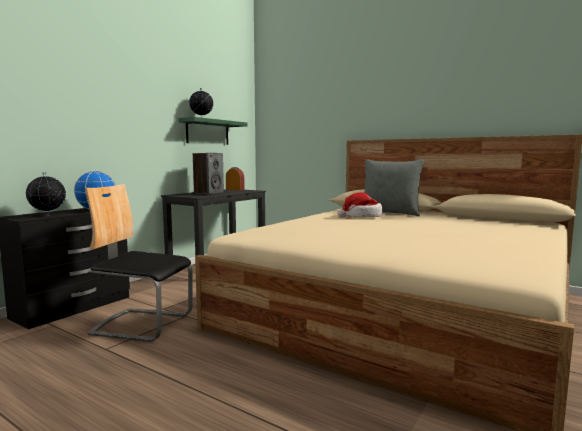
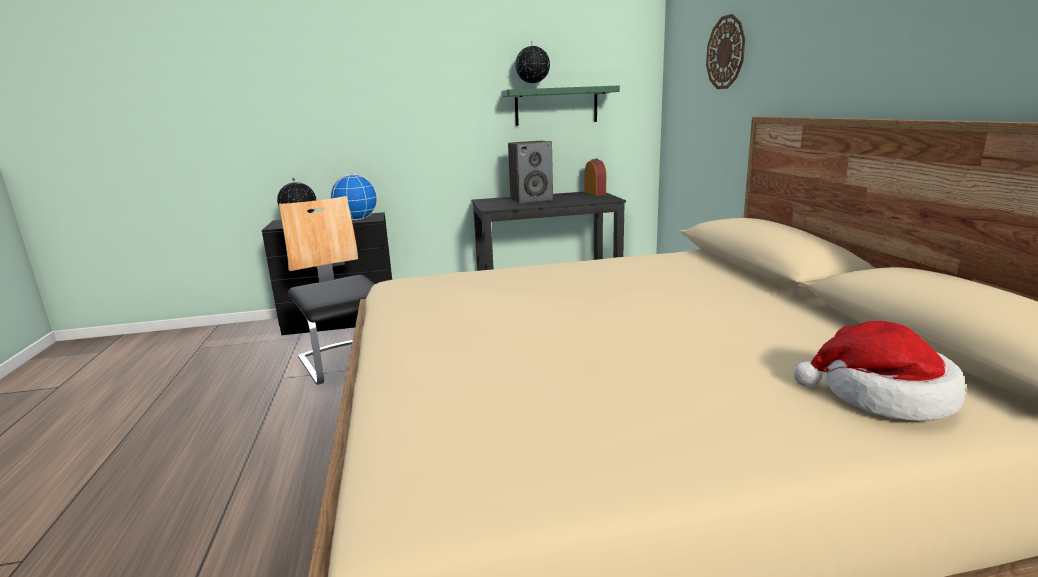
camera: 45 degrees right, 10 degrees up
hat [337,192,383,218] -> hat moved to [794,321,965,421]
grey pillow [364,159,424,216] -> none
none -> wall clock [706,14,745,89]

